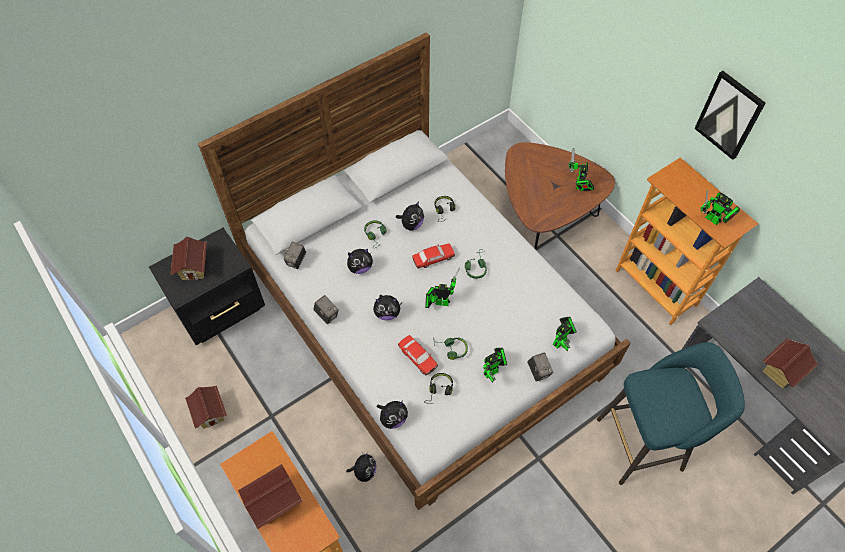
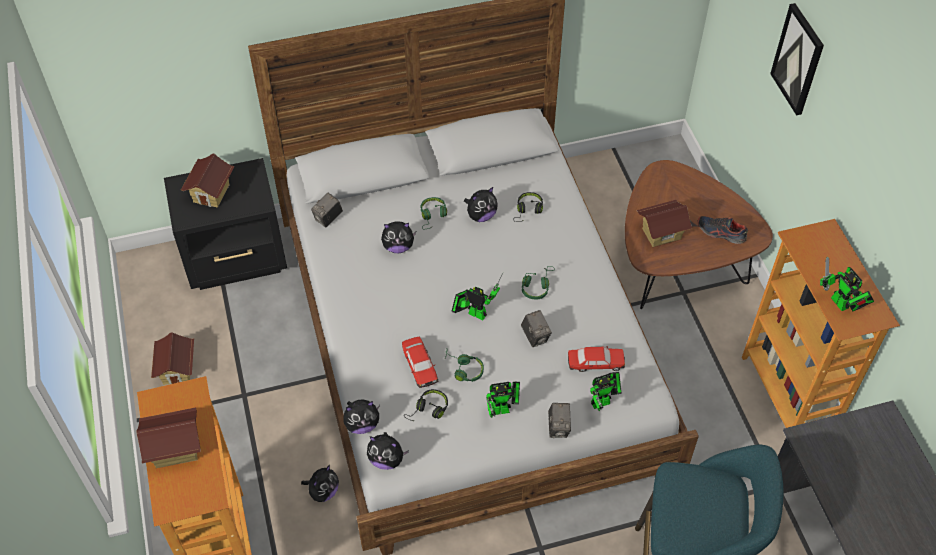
camera: 20 degrees right, 5 degrees down
camera [313,295,339,324] -> camera moved to [521,310,552,347]
plush toy [373,295,403,320] -> plush toy moved to [367,432,409,470]
toy car [412,243,455,268] -> toy car moved to [568,346,625,372]
toy robot [569,148,594,191] -> shoe [697,216,748,244]
picture [694,71,766,160] -> picture moved to [770,3,824,115]
toy house [762,338,819,389] -> toy house moved to [637,200,693,247]

